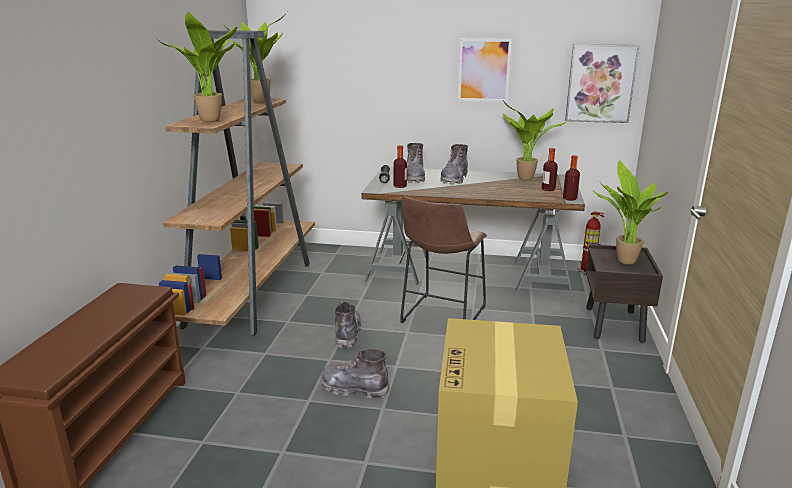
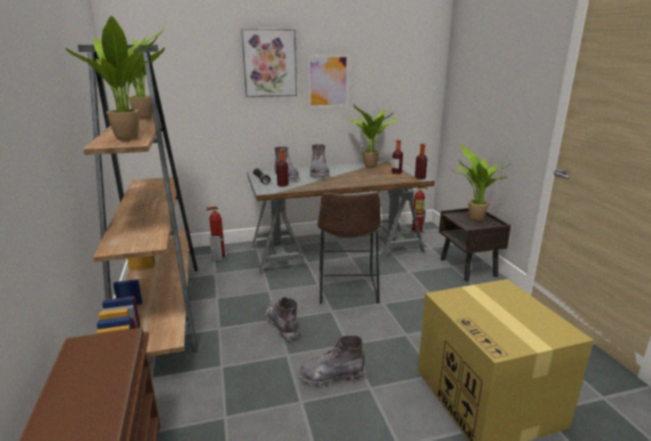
camera: 25 degrees left, 0 degrees up
picture [565,44,639,123] -> picture moved to [241,29,297,97]
none -> fire extinguisher [207,206,227,261]

